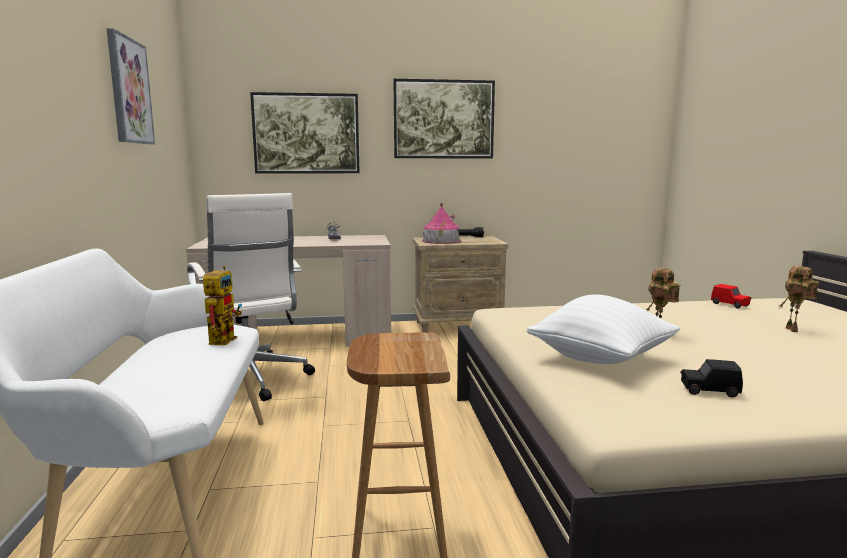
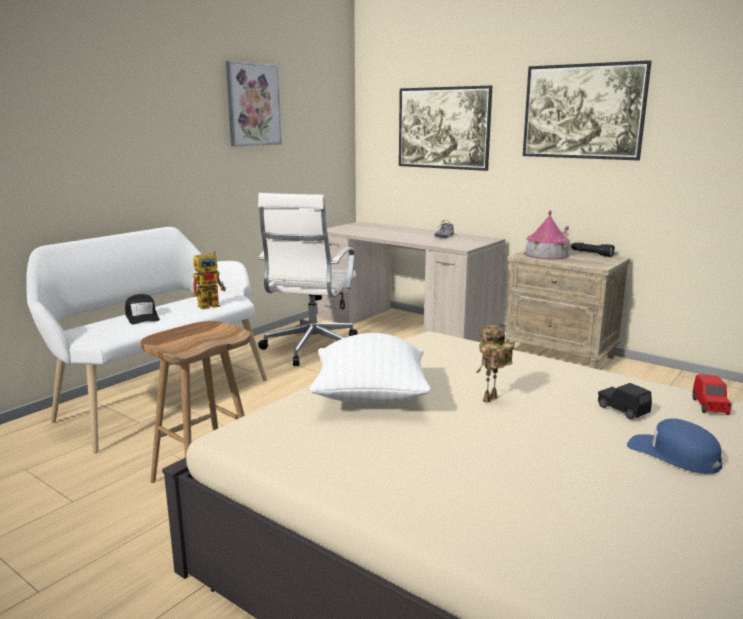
camera: 45 degrees right, 5 degrees up
black toy car [681,359,743,398] -> black toy car moved to [598,383,652,419]
toy robot [778,266,819,332] -> blue cap [627,418,722,474]
none -> black cap [125,294,160,324]

